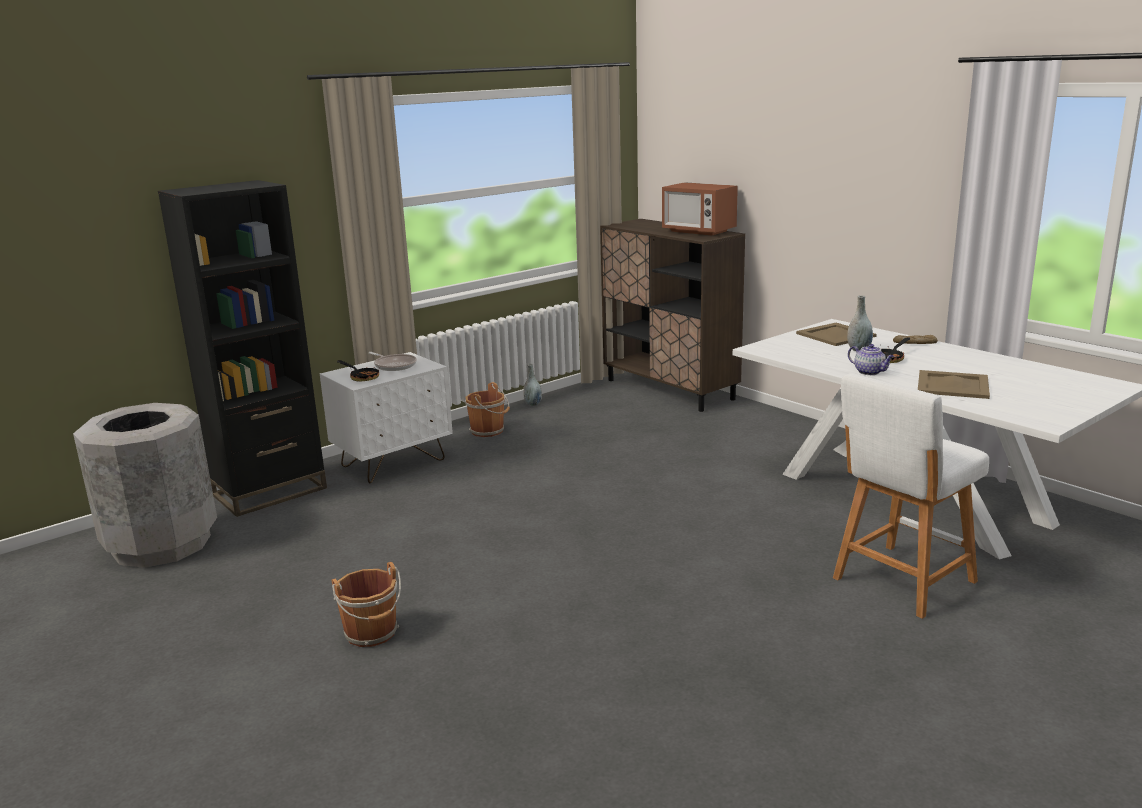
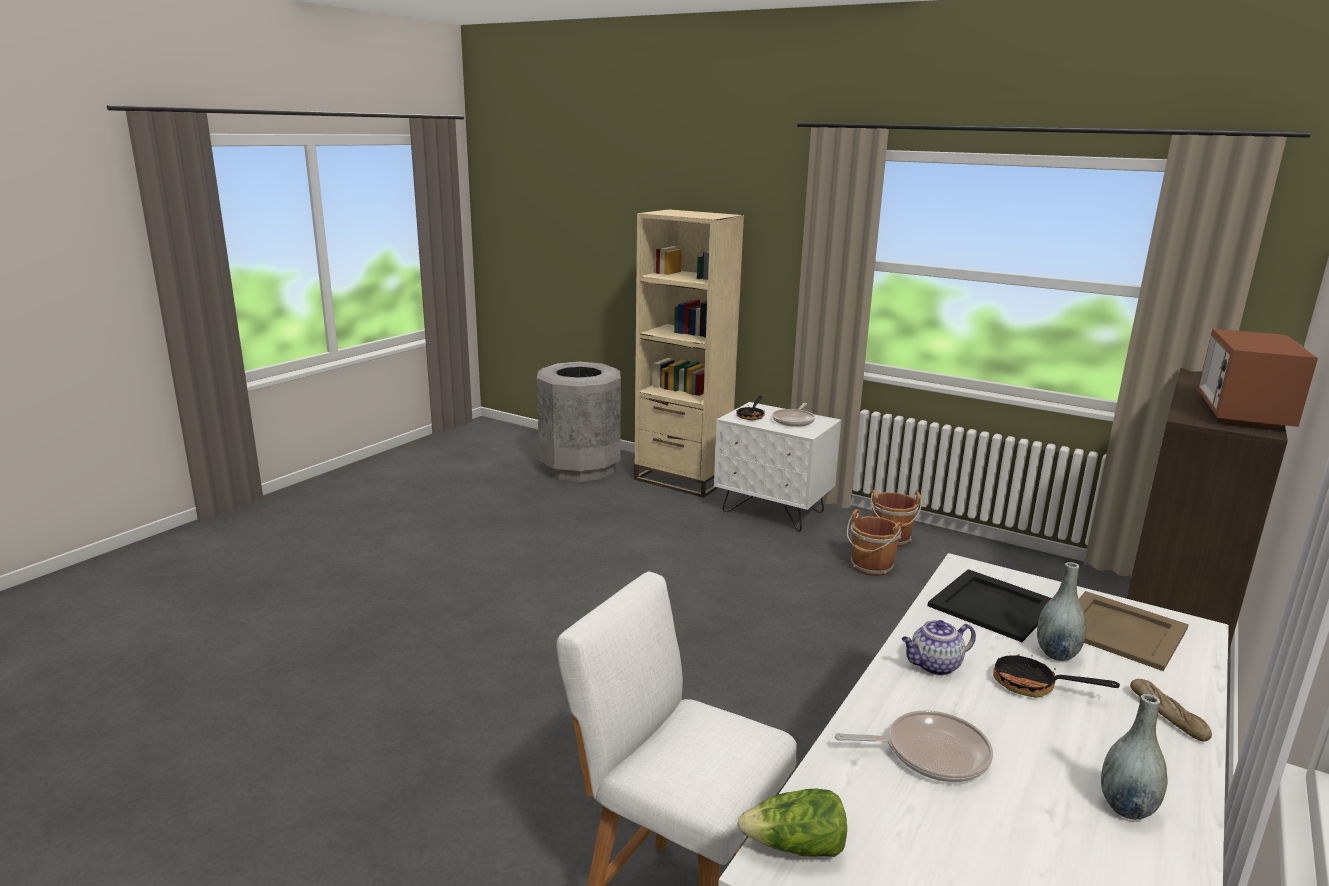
camera: 70 degrees right, 0 degrees up
black bookcase [158,180,327,517] -> beige bookcase [634,209,744,498]
brown bucket [332,562,401,647] -> brown bucket moved to [847,509,902,576]
grey vase [523,364,542,406] -> grey vase moved to [1101,694,1168,820]
teapot [848,344,894,375] -> teapot turned 45 degrees clockwise [902,620,976,676]
beige tray [918,370,990,399] -> frying pan [835,710,993,782]
none -> lettuce [737,789,847,857]
none -> black tray [927,569,1051,642]

